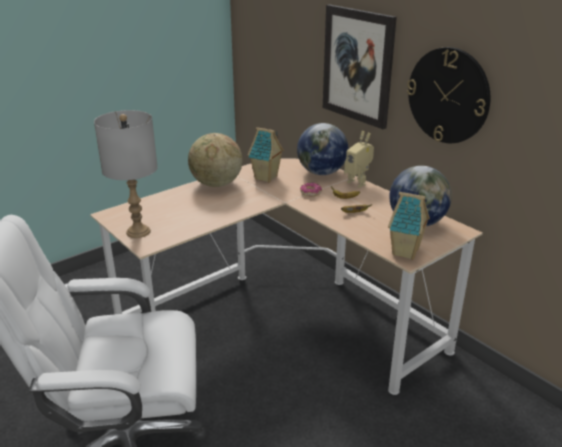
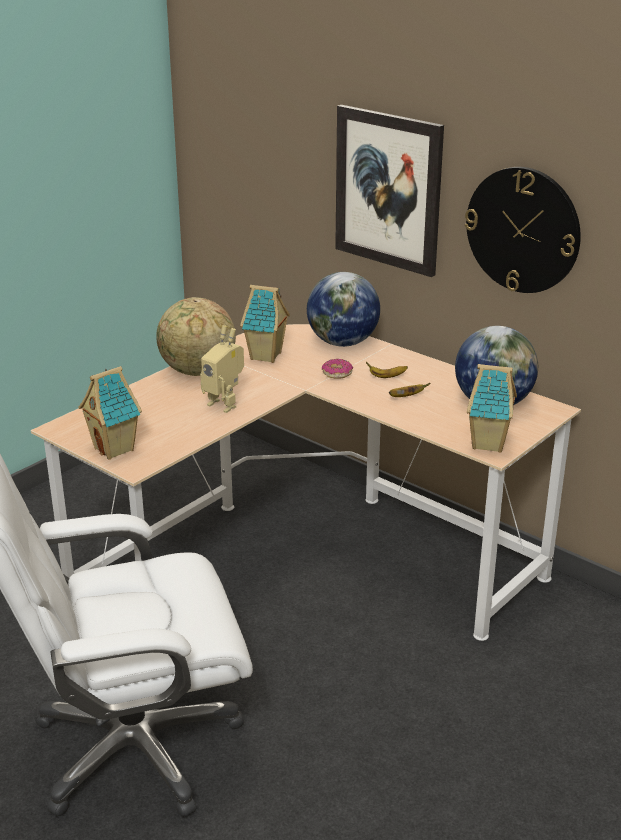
camera: 10 degrees left, 0 degrees up
grey table lamp [94,110,158,238] -> toy house [78,366,142,459]
toy robot [344,131,374,188] -> toy robot moved to [200,325,244,413]

